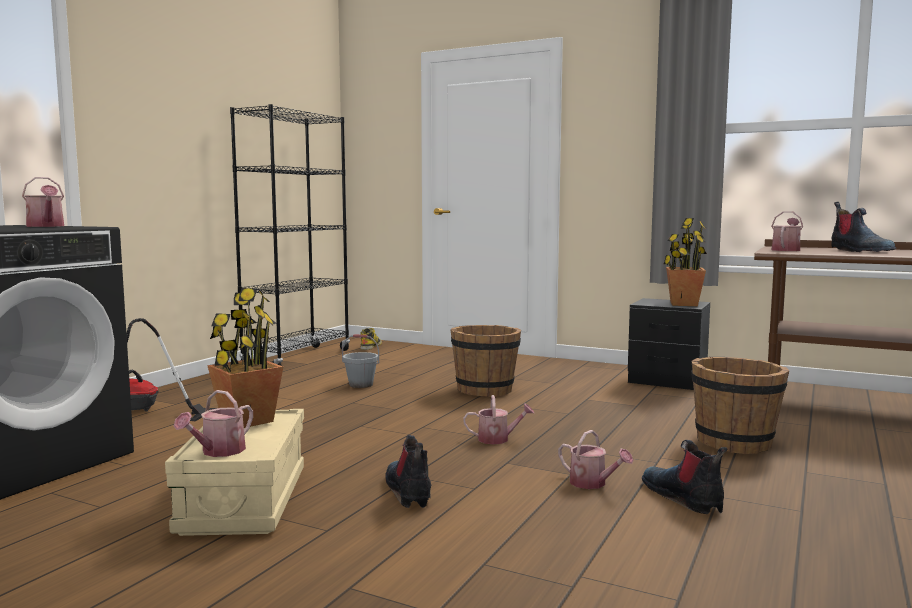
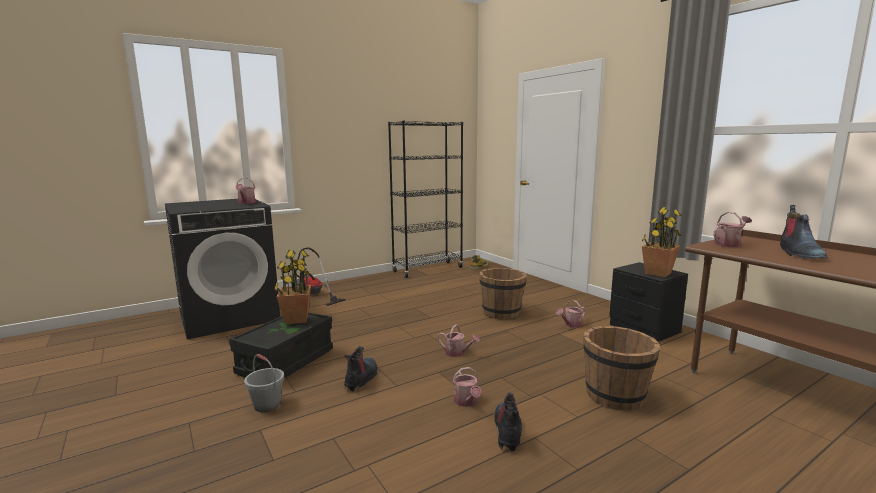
camera: 30 degrees right, 5 degrees up
beige storage box [165,409,304,536] -> black storage box [229,312,333,378]
watering can [173,390,253,457] -> watering can moved to [556,300,586,328]
grey bucket [342,334,379,388] -> grey bucket moved to [244,354,284,412]

